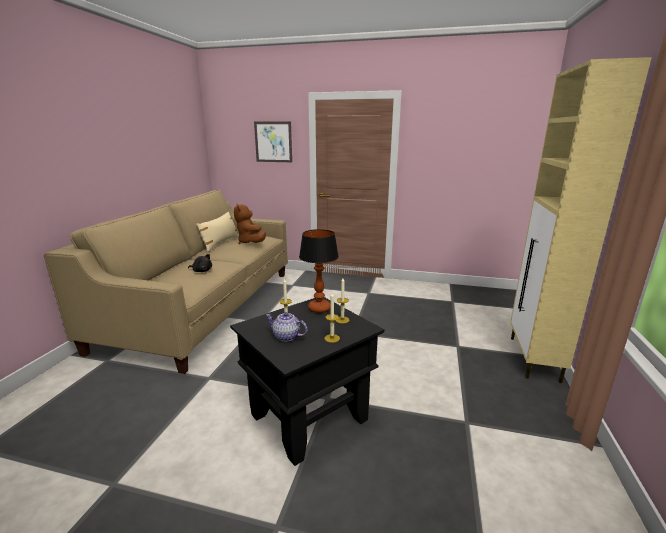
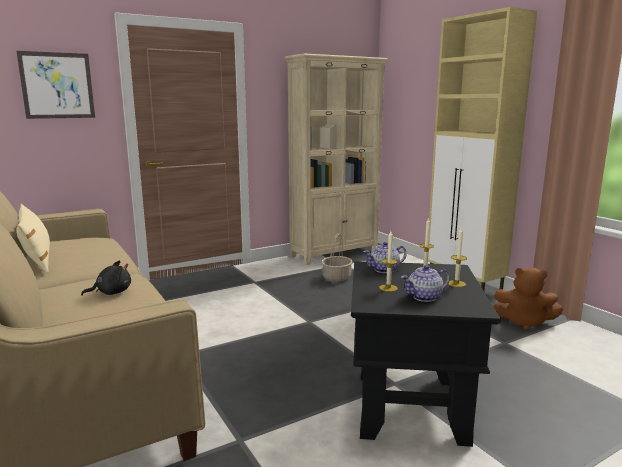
camera: 45 degrees left, 5 degrees down
brown plush toy [234,203,266,244] -> brown plush toy moved to [493,267,563,330]
table lamp [299,229,339,313] -> teapot [363,242,406,273]
none -> beige bookcase [285,53,388,265]
none -> basket [322,233,352,282]

